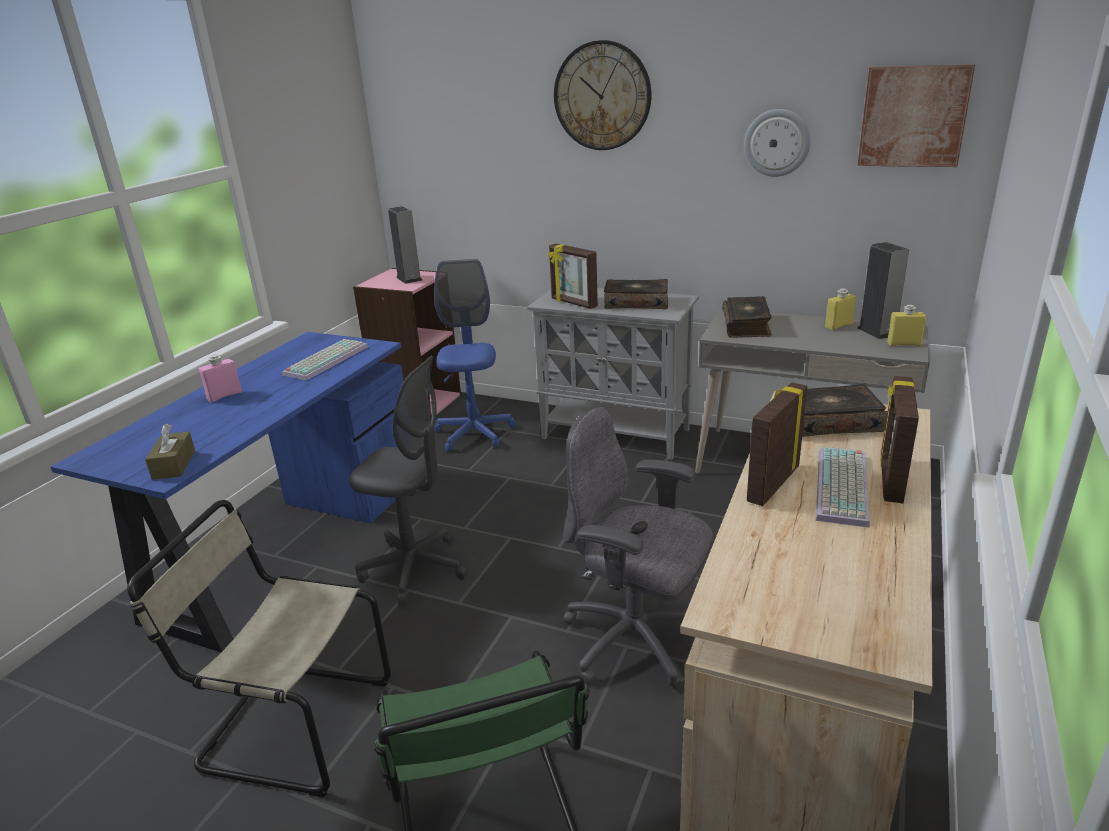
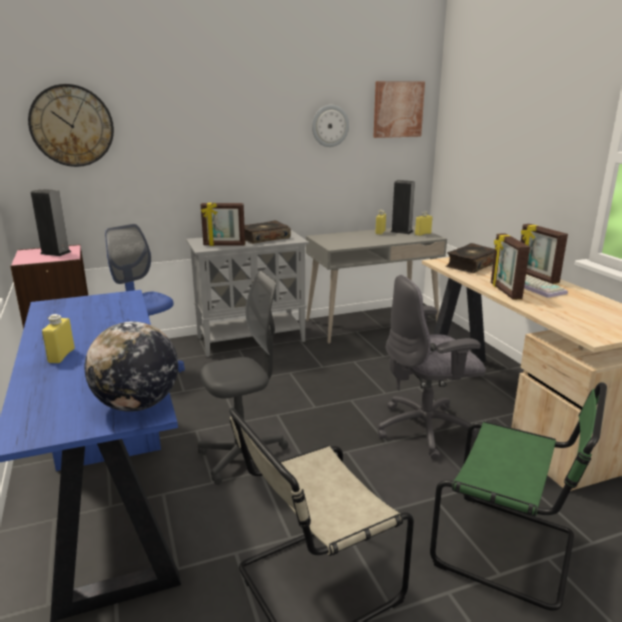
camera: 45 degrees left, 5 degrees down
brown tissue box [145,424,195,480] -> globe [85,322,178,412]
pink bottle [199,355,242,403] -> yellow bottle [42,314,75,363]
keyboard [282,339,368,380] -> none
wall clock [554,40,651,150] -> wall clock moved to [28,84,114,167]
book [722,296,772,338] -> none

